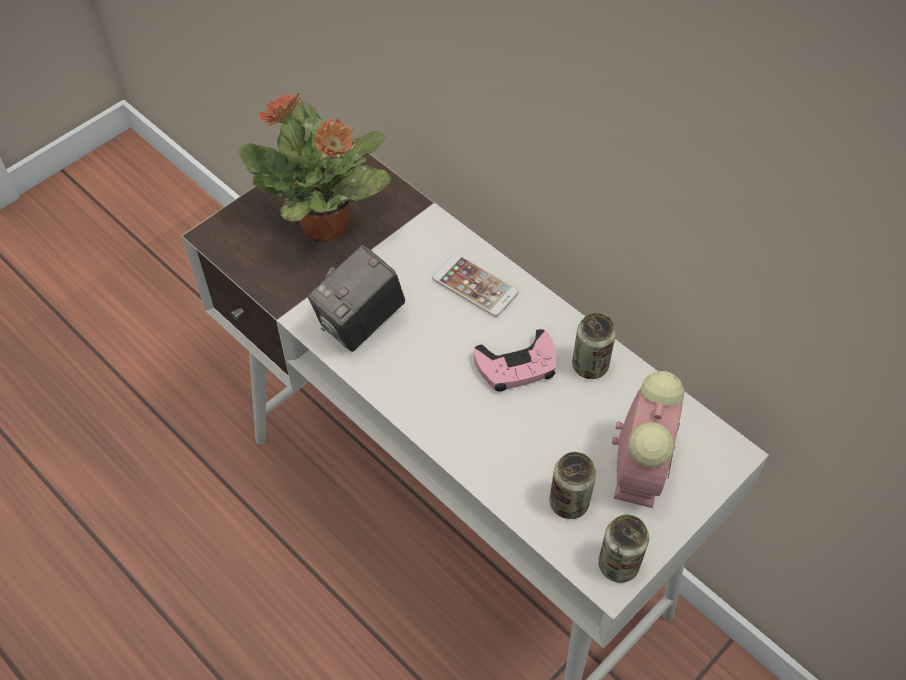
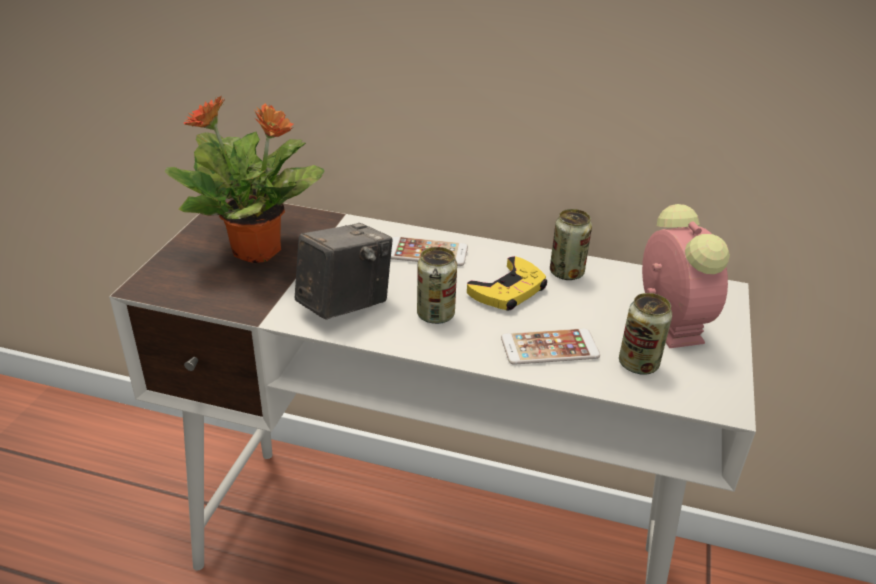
camera: 30 degrees left, 20 degrees down
camera [308,245,405,352] -> camera turned 150 degrees counterclockwise [295,223,393,320]
pink game controller [474,329,556,392] -> yellow game controller [467,256,547,311]
can [598,515,649,583] -> can moved to [417,247,457,324]
none -> phone [501,328,600,365]

